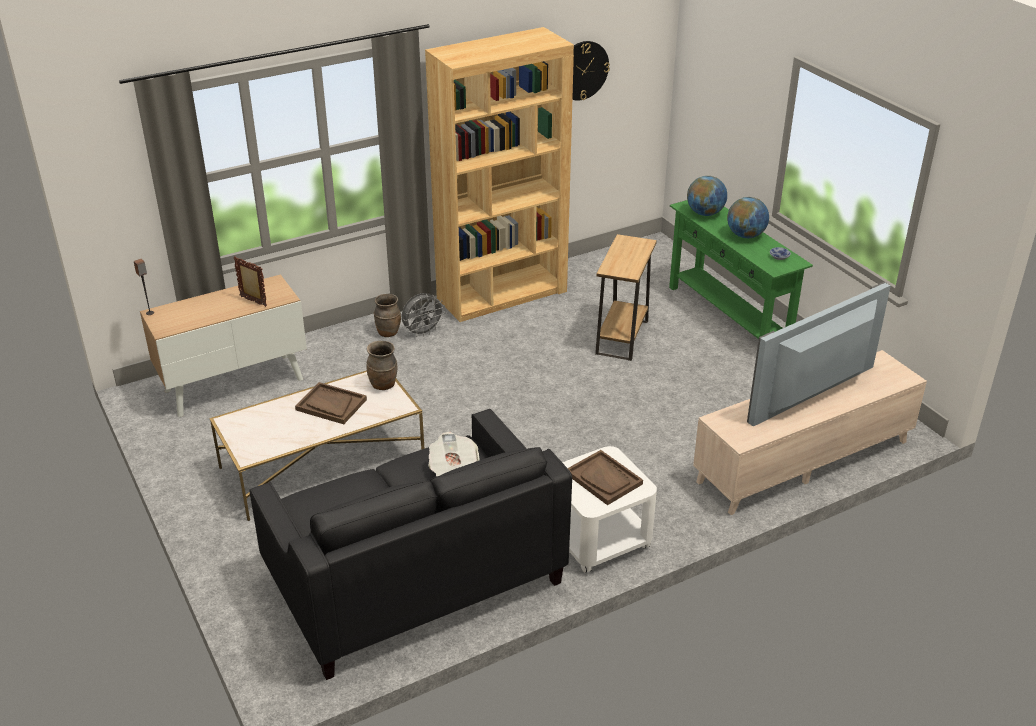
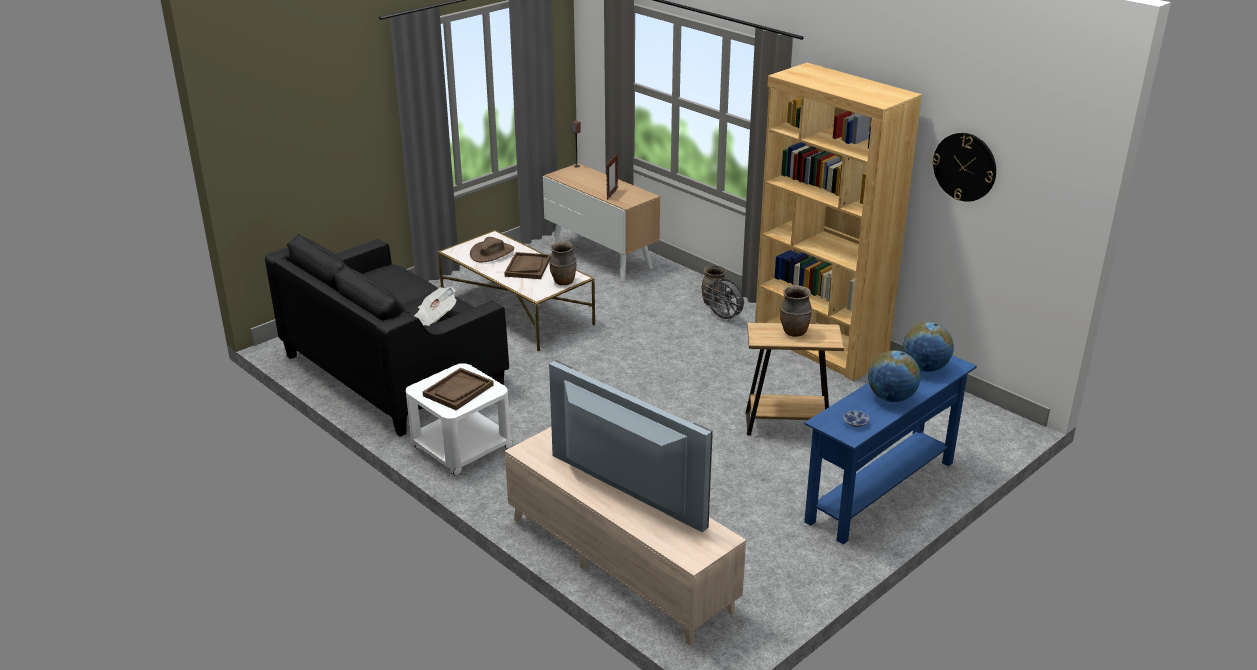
camera: 75 degrees right, 5 degrees down
green console table [669,200,813,339] -> blue console table [804,355,977,544]
none -> brown hat [470,237,514,262]
none -> brown vase [780,285,812,337]

